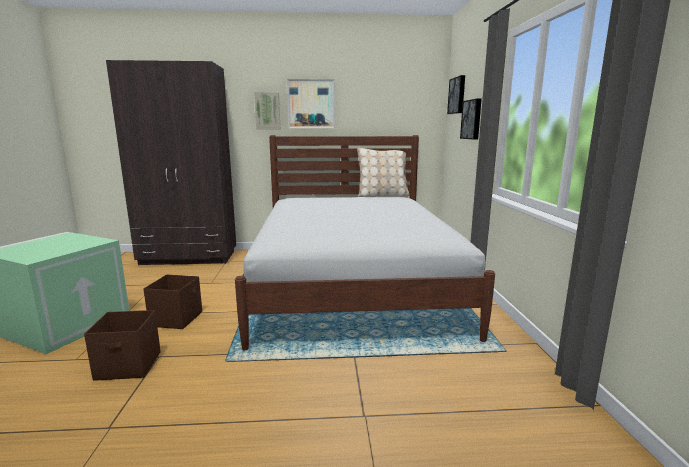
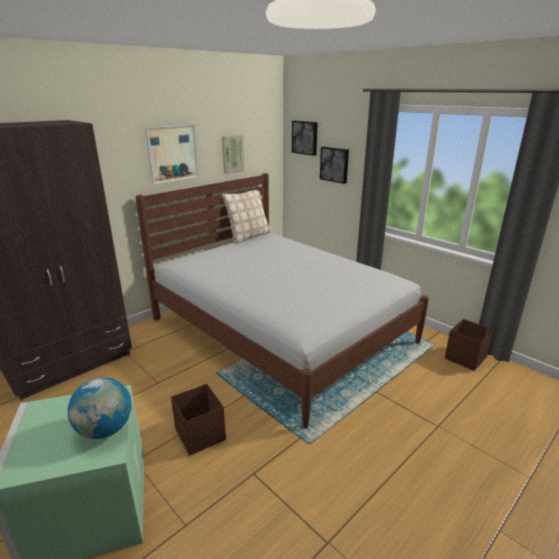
camera: 40 degrees left, 10 degrees up
brown storage box [84,310,161,381] -> brown storage box moved to [445,319,493,371]
picture [254,92,280,129] -> picture moved to [222,135,244,174]
none -> globe [68,377,132,439]

